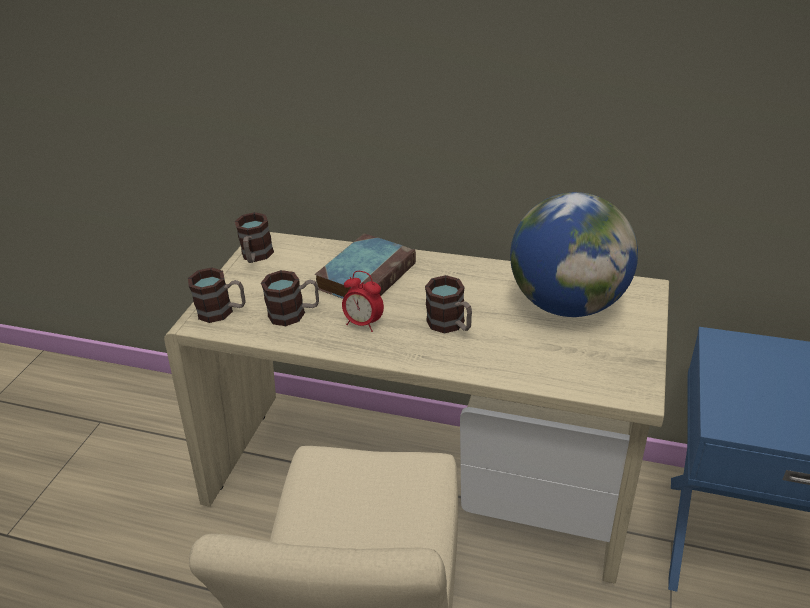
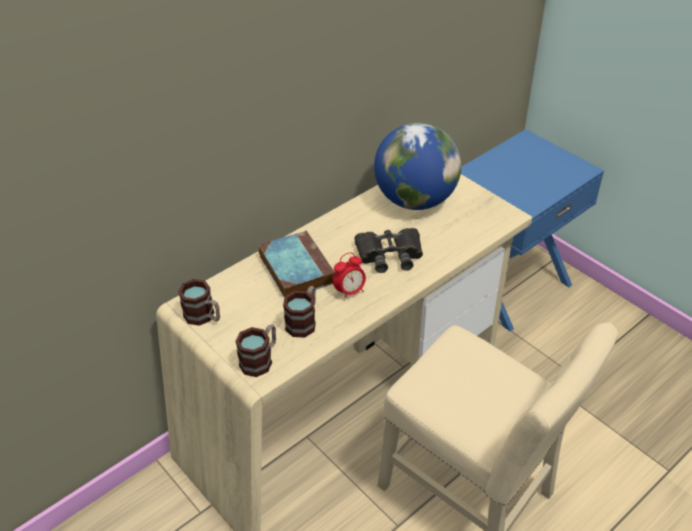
camera: 60 degrees left, 5 degrees up
mug [425,275,472,333] -> black binoculars [354,228,423,273]

